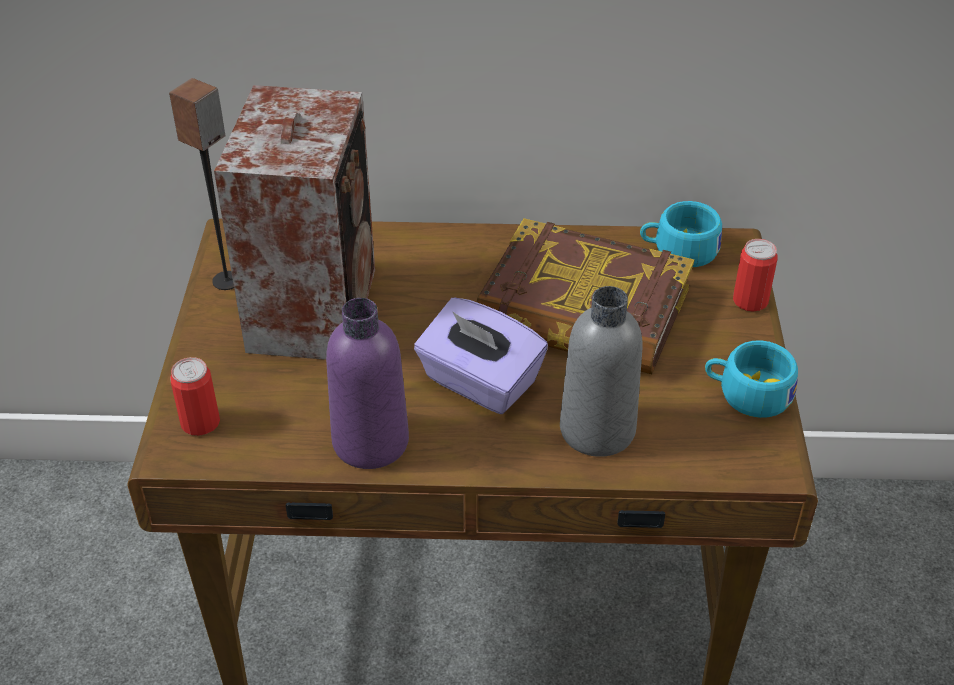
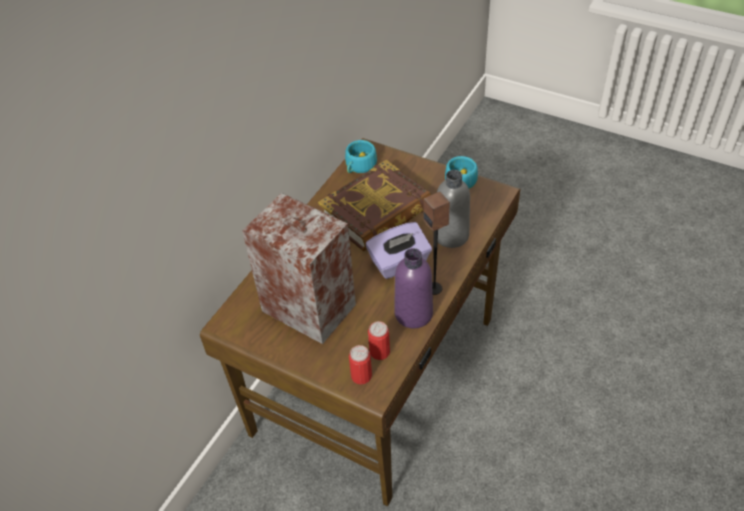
camera: 60 degrees left, 5 degrees up
speaker [169,78,234,290] -> speaker moved to [423,192,450,295]
can [733,239,778,311] -> can moved to [368,321,390,360]

